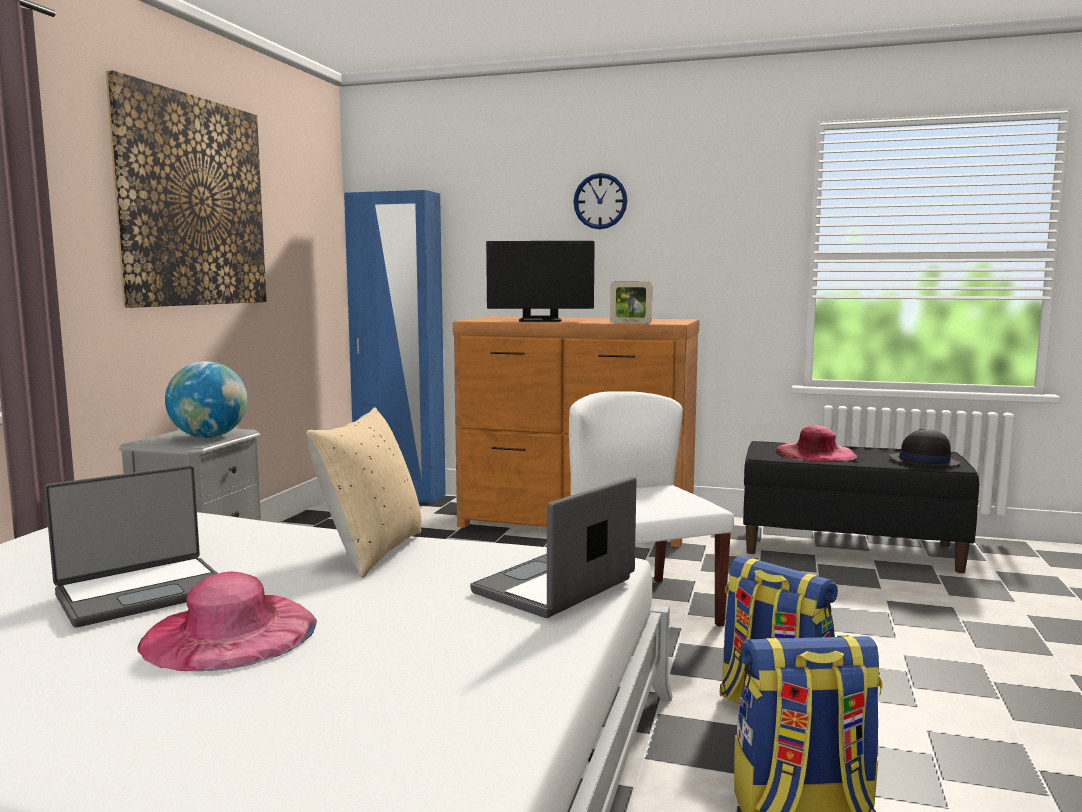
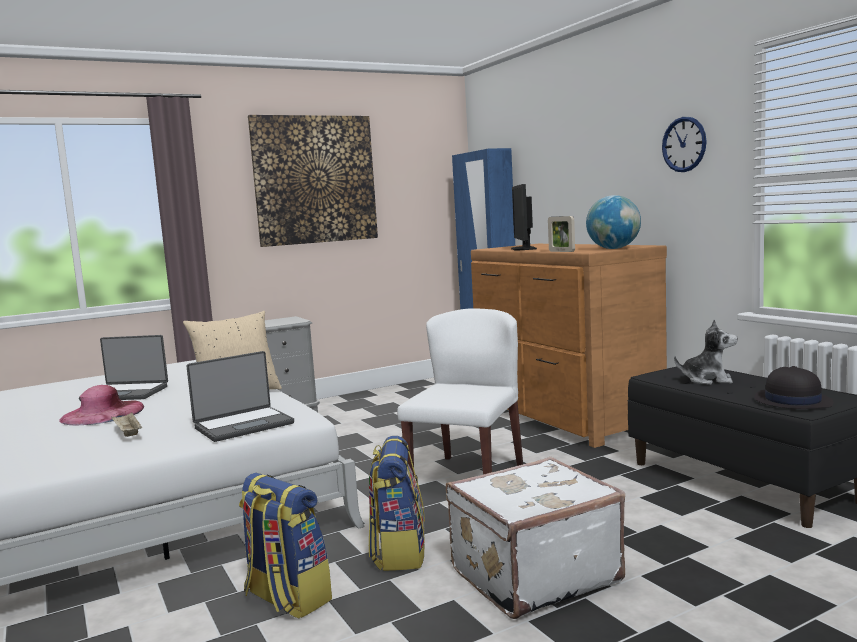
camera: 45 degrees right, 0 degrees up
globe [165,361,247,438] -> globe moved to [586,195,641,249]
laptop [470,476,636,618] -> laptop turned 150 degrees clockwise [186,351,294,442]
monitor [486,241,595,322] -> monitor turned 45 degrees clockwise [511,184,537,251]
wall clock [573,173,628,229] -> wall clock moved to [662,117,707,172]
pink hat [776,425,857,462] -> plush toy [674,319,738,385]
none -> beige tray [111,413,142,437]
none -> white suitcase [446,457,625,619]

